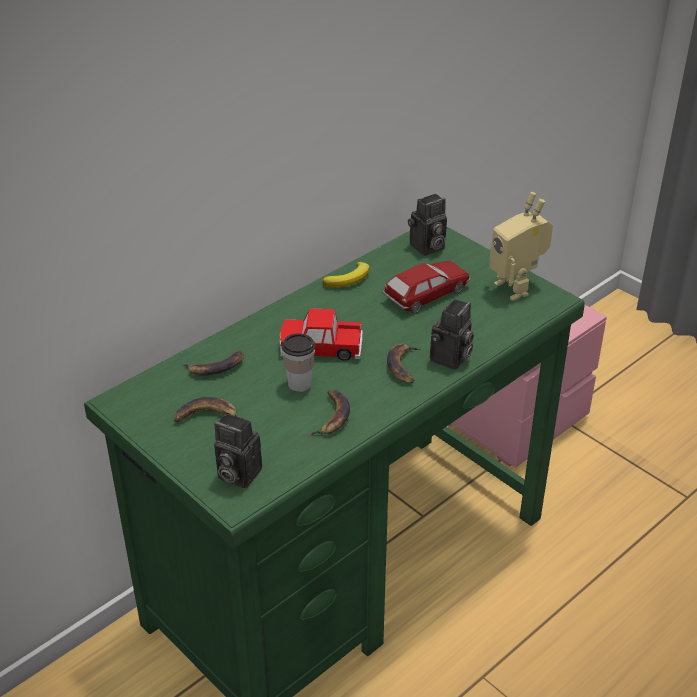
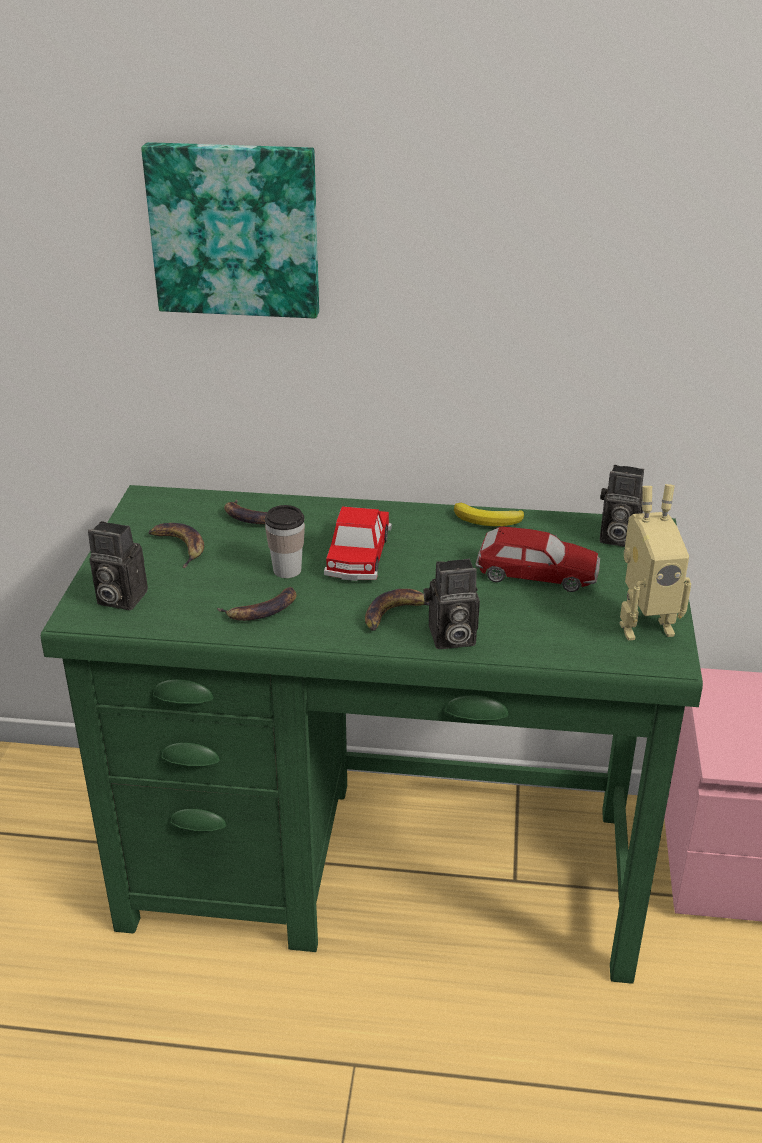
camera: 50 degrees right, 5 degrees down
camera [214,413,262,488] -> camera turned 60 degrees counterclockwise [88,521,148,610]
toy car [279,308,362,361] -> toy car turned 135 degrees counterclockwise [324,506,392,581]
toy robot [489,192,553,301] -> toy robot turned 120 degrees counterclockwise [619,484,691,640]
none -> picture [141,142,319,319]

